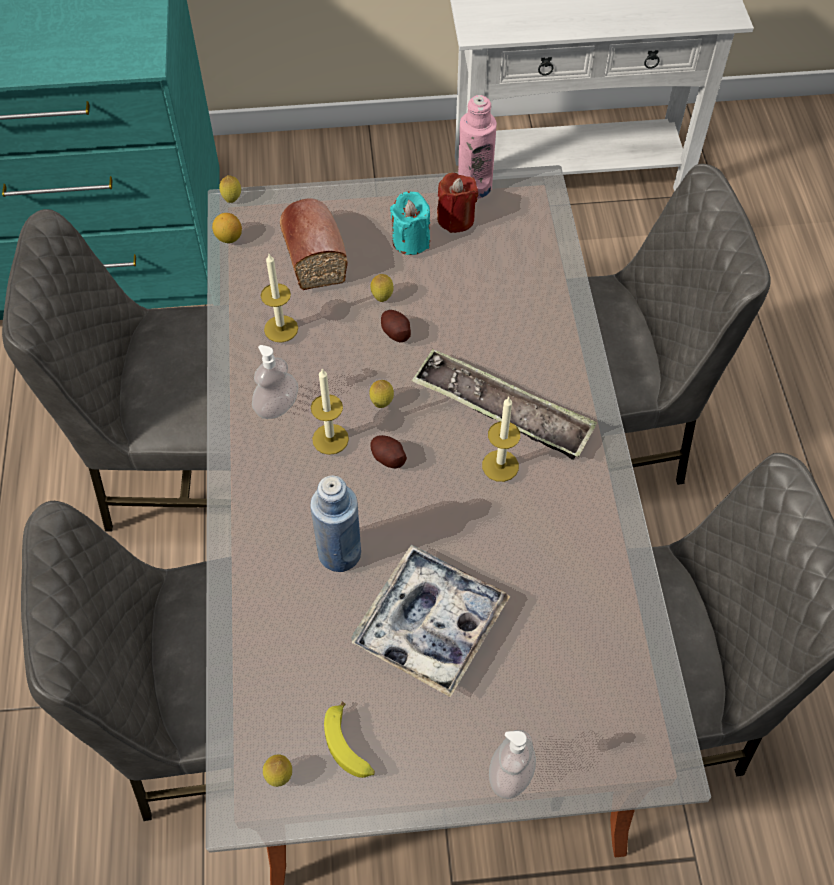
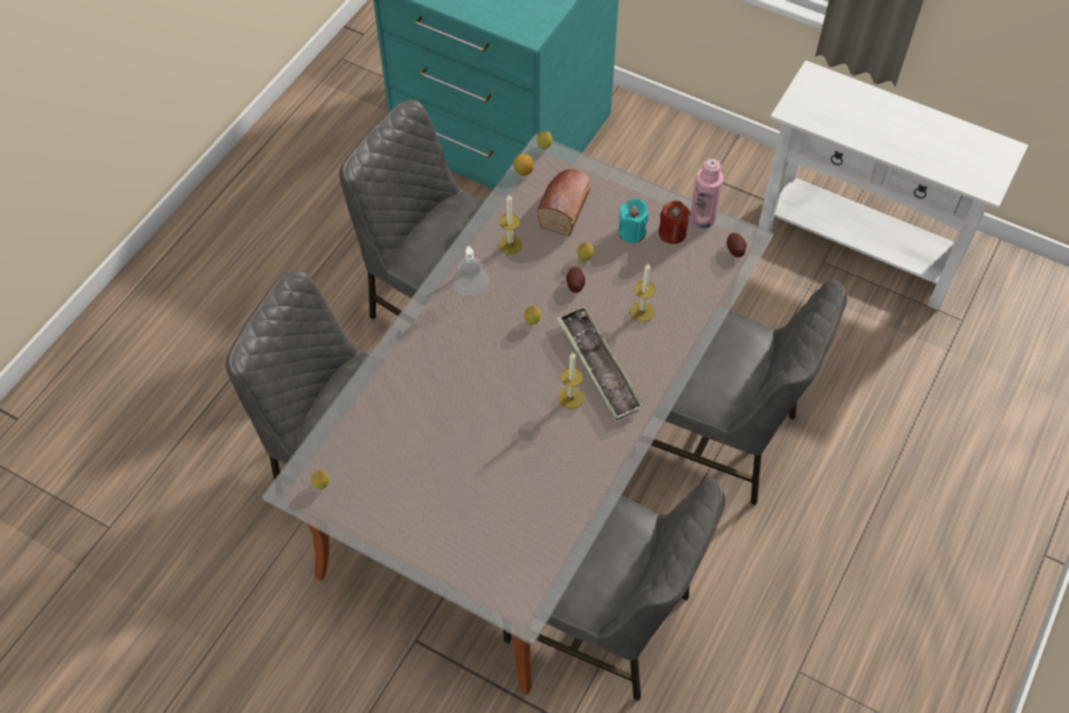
camera: 35 degrees right, 0 degrees up
blue bottle [310,475,361,572] -> none
candle [311,368,349,455] -> candle moved to [630,264,656,322]
banana [324,702,375,778] -> none
tray [351,545,510,697] -> none
potato [370,435,407,468] -> potato moved to [727,233,746,257]
soap dispenser [489,730,536,799] -> none

